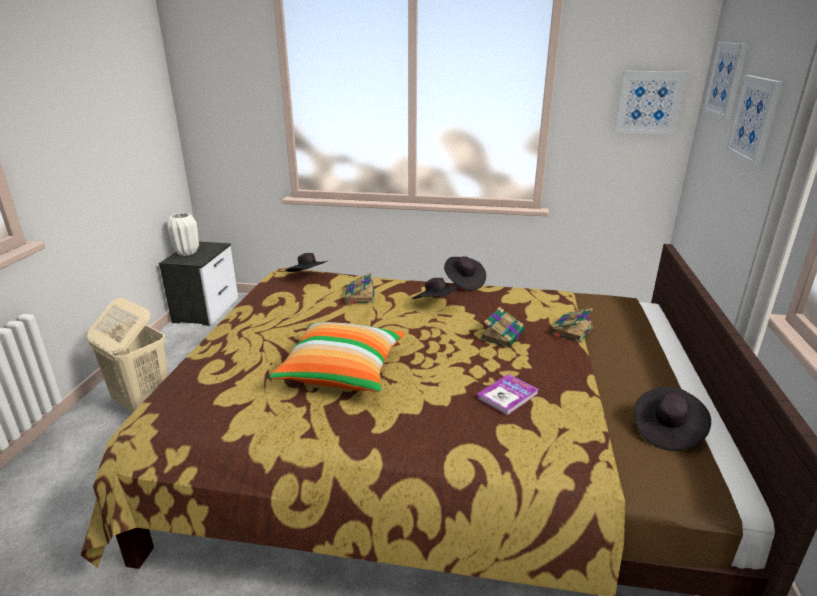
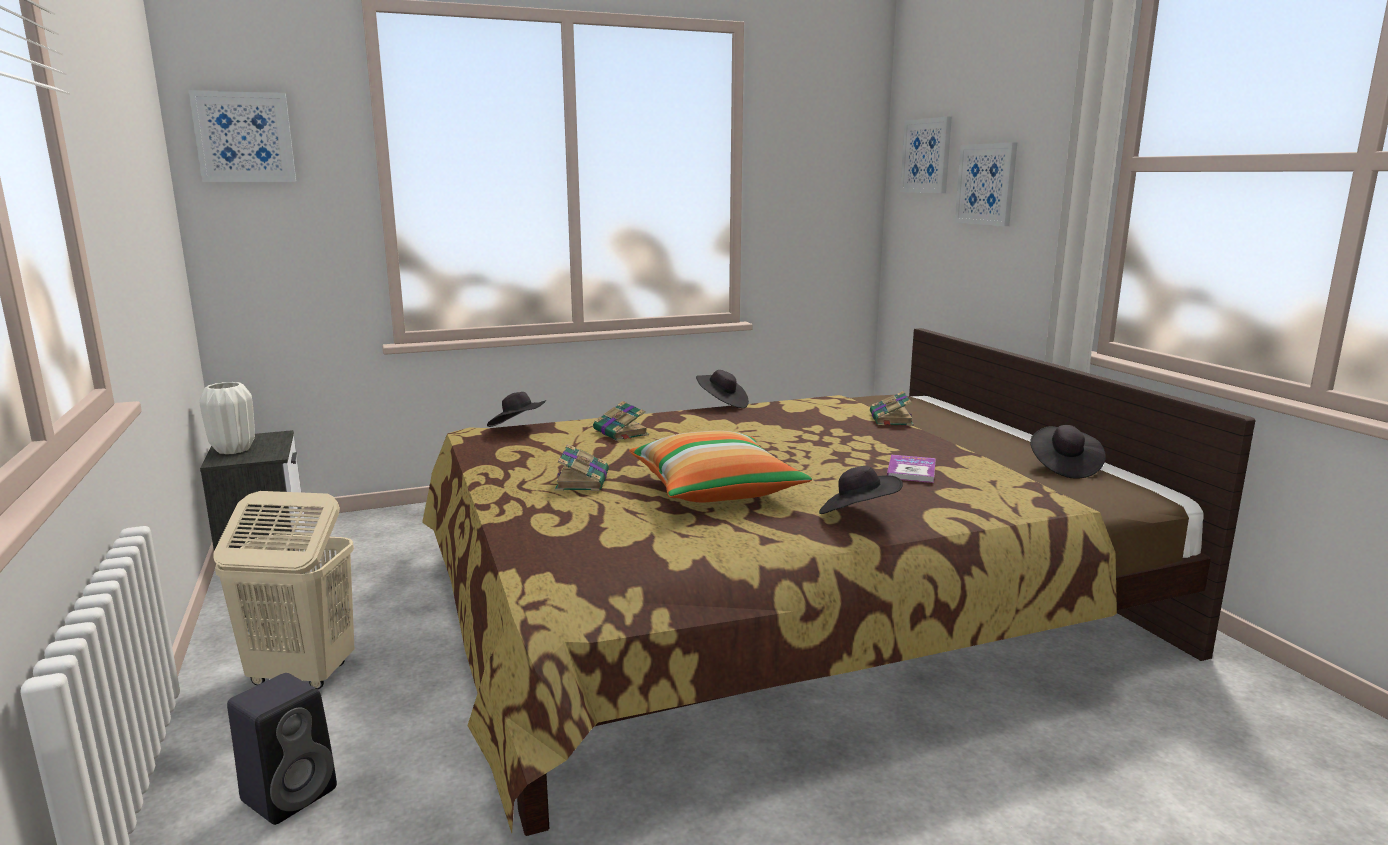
camera: 30 degrees left, 10 degrees down
black hat [412,278,459,299] -> black hat moved to [819,466,903,514]
book [480,307,525,348] -> book moved to [555,444,609,491]
picture [614,71,687,134] -> picture moved to [189,90,296,182]
none -> black speaker [227,673,337,825]

